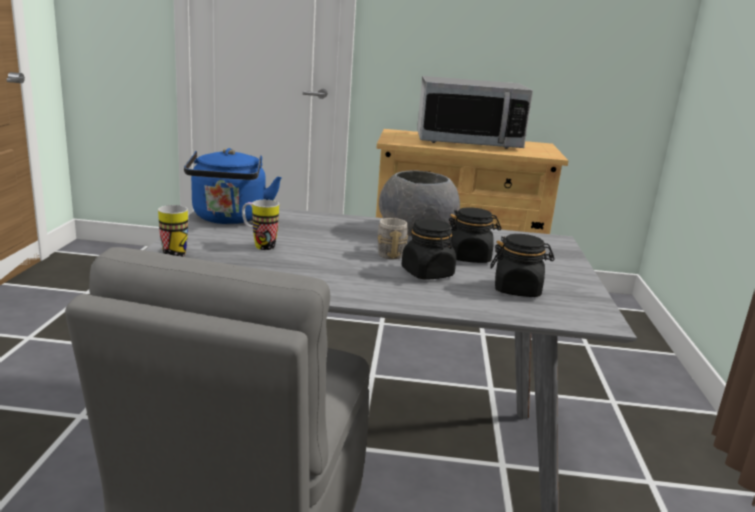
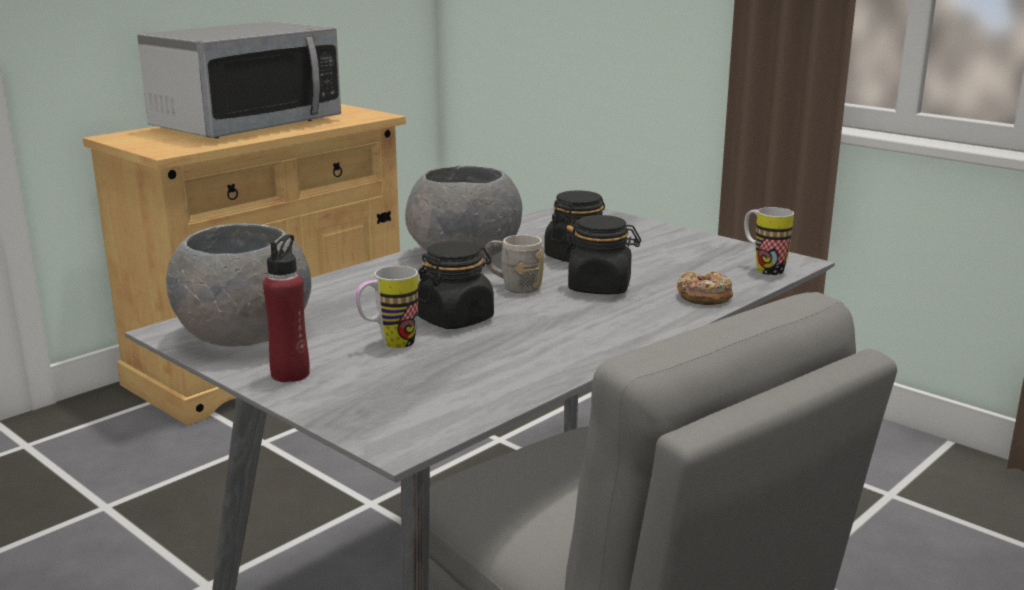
camera: 50 degrees left, 0 degrees up
mug [158,205,189,257] -> mug moved to [744,207,794,275]
blue kettle [184,148,282,224] -> grey bowl [166,223,311,347]
black jar [491,234,555,297] -> black jar moved to [418,241,494,329]
none -> red bottle [263,234,310,382]
none -> donut [677,270,733,305]

